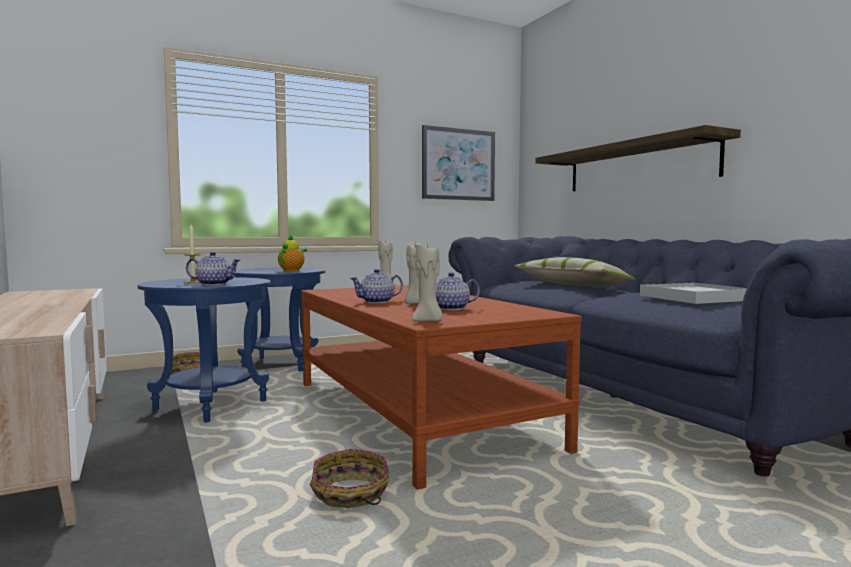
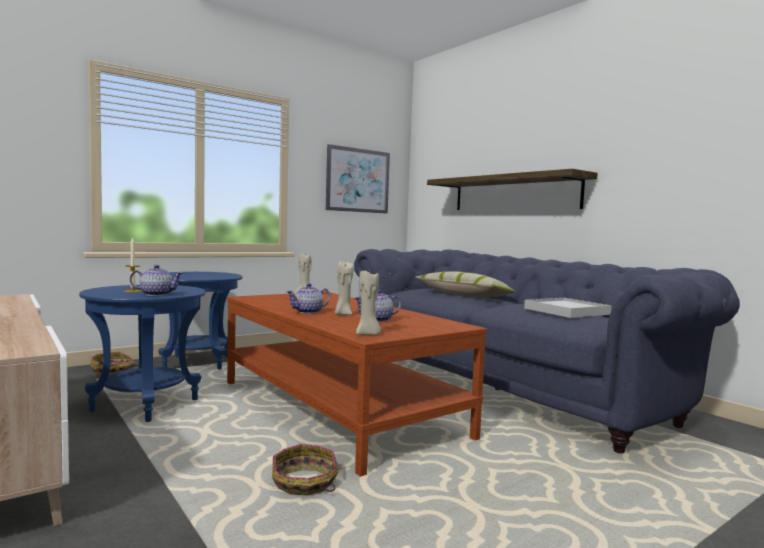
camera: 10 degrees left, 0 degrees up
teapot [278,235,307,272] -> none

